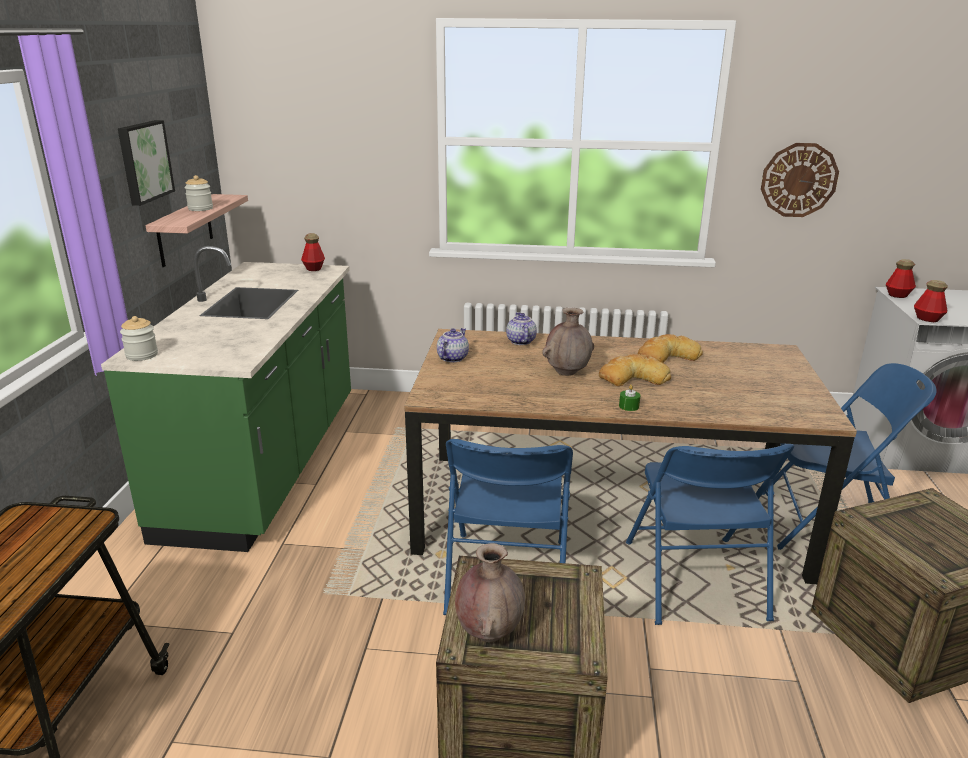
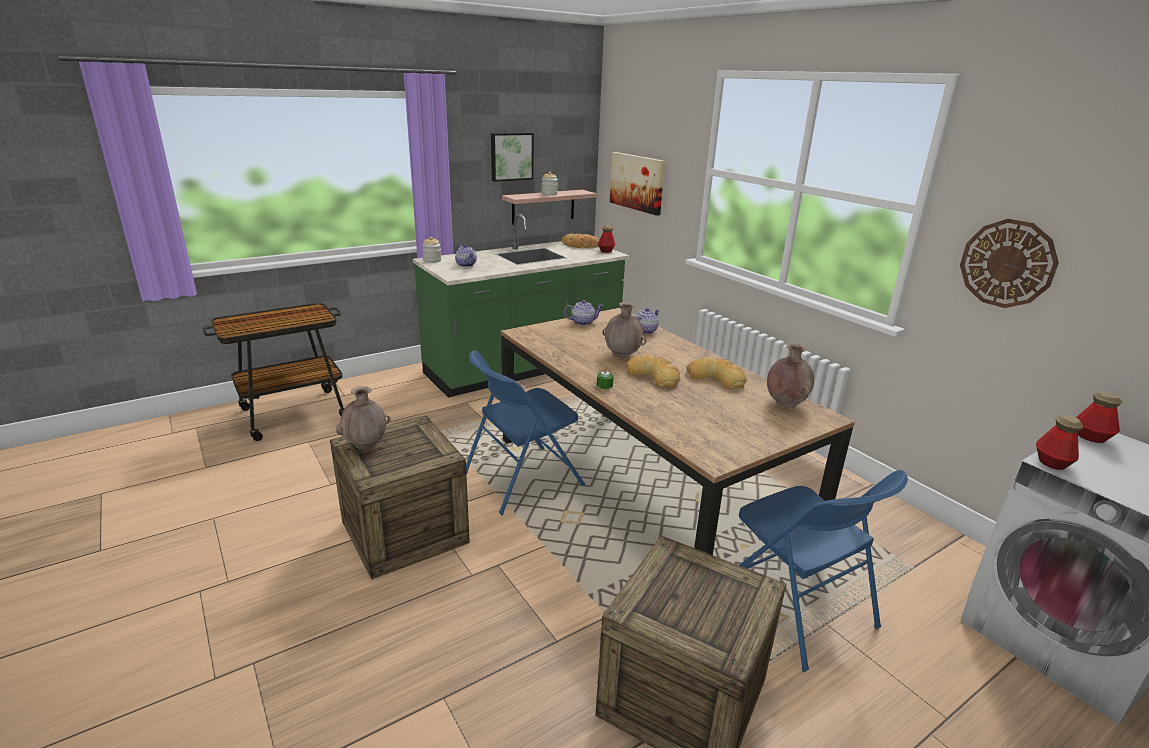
camera: 50 degrees right, 0 degrees up
blue chair [626,444,794,625] -> none
none -> teapot [455,244,477,267]
none -> bread [562,234,599,248]
none -> picture [610,152,665,216]
none -> brown vase [767,343,814,408]

